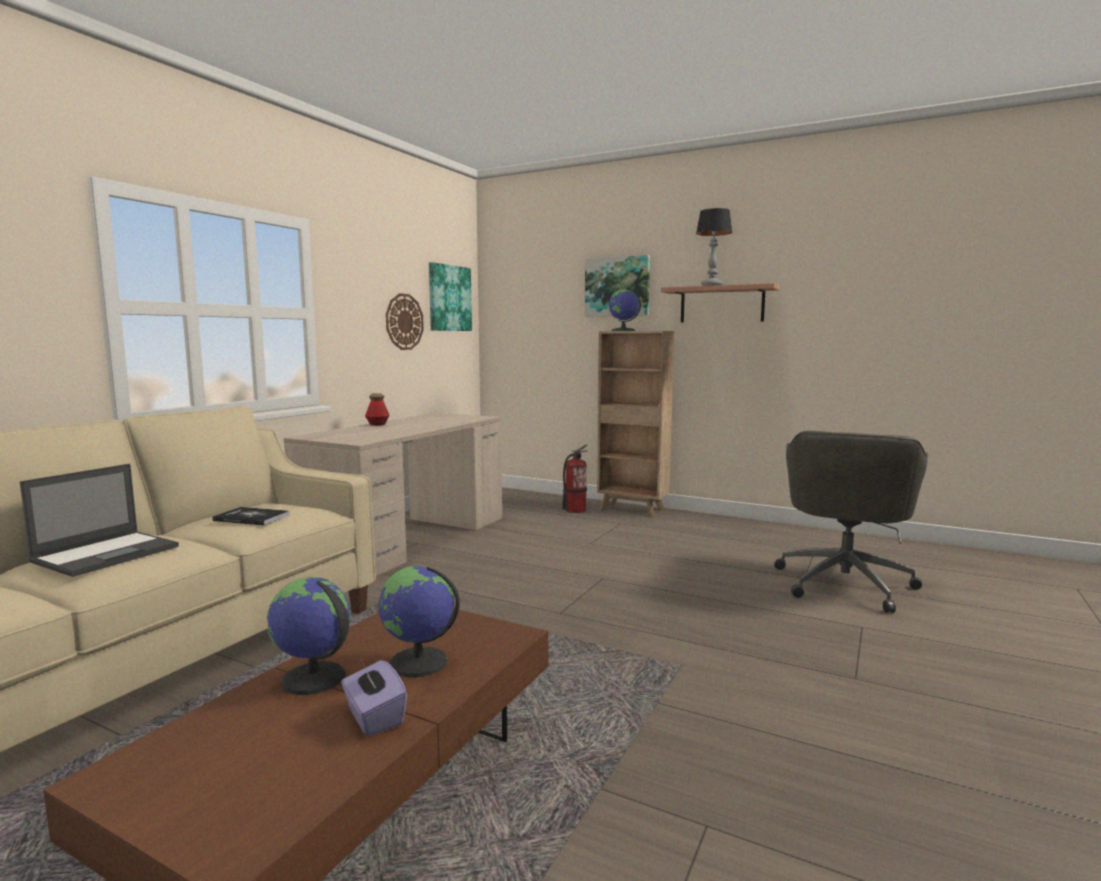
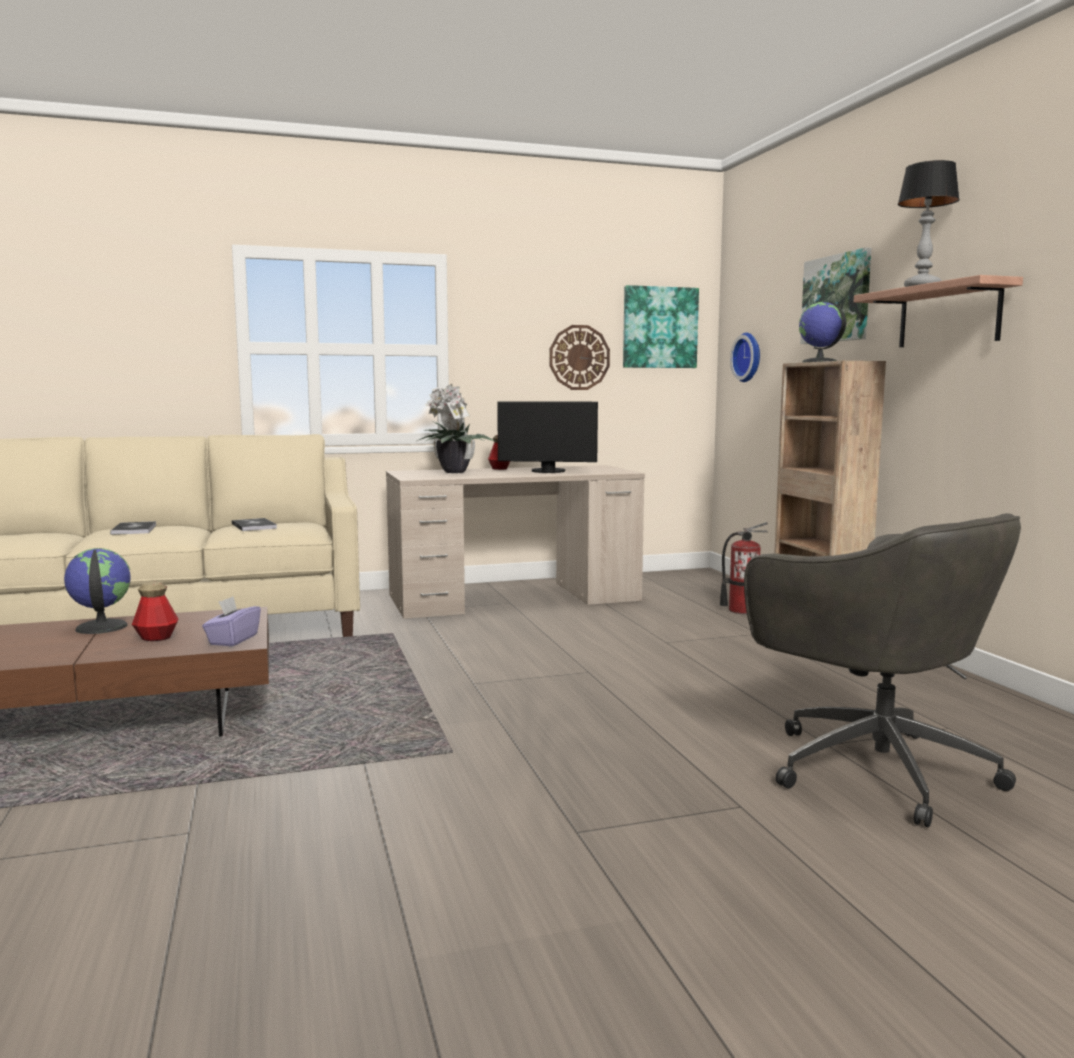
camera: 45 degrees right, 0 degrees up
laptop [20,464,179,577] -> book [110,521,156,535]
purple tissue box [341,660,407,736] -> purple tissue box moved to [202,596,261,646]
globe [379,566,460,678] -> bottle [132,582,179,641]
grey office chair [774,431,928,613] -> grey office chair turned 105 degrees counterclockwise [744,513,1021,828]
none -> potted plant [417,384,495,473]
none -> monitor [497,401,598,473]
none -> wall clock [730,333,760,382]

